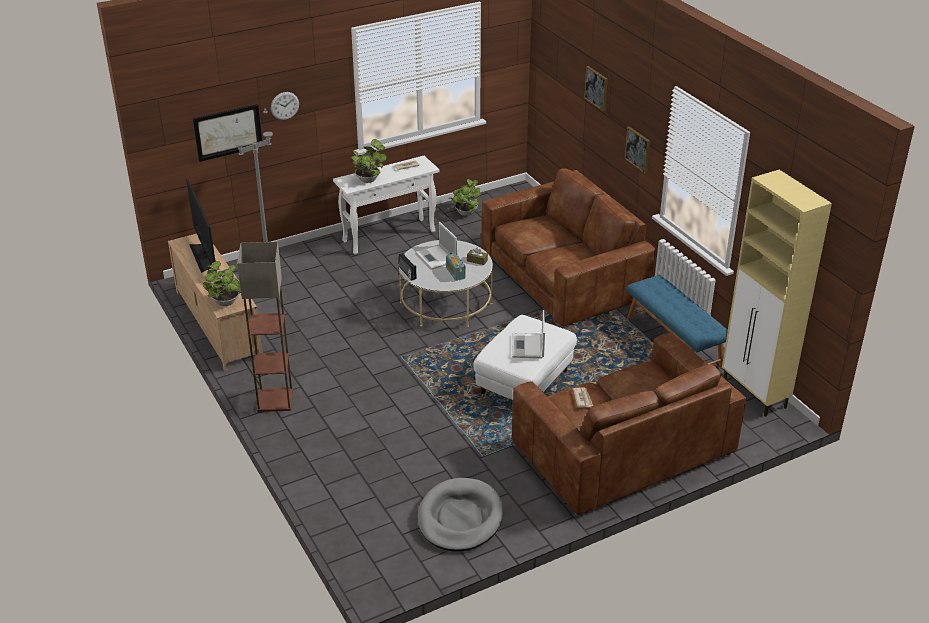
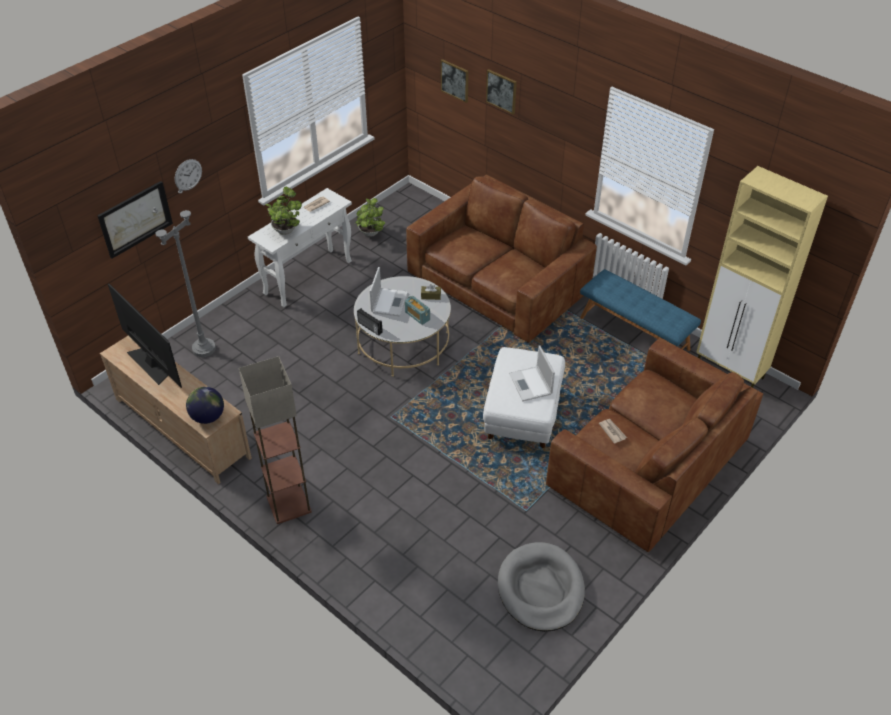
camera: 20 degrees left, 10 degrees up
potted plant [203,261,241,306] -> globe [186,387,224,424]
laptop [416,222,457,269] -> laptop turned 120 degrees counterclockwise [370,267,408,317]
picture [624,126,650,174] -> picture moved to [441,59,469,103]

